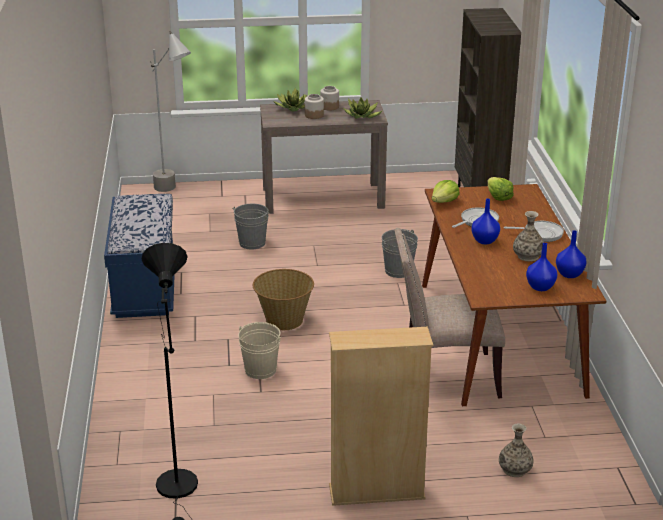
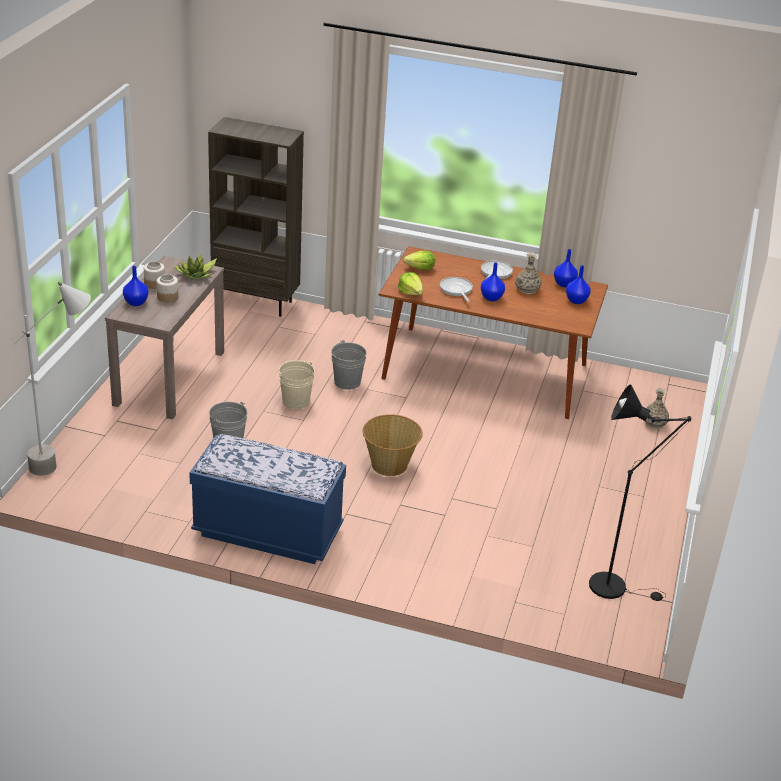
camera: 70 degrees left, 5 degrees up
beige bucket [239,322,282,379] -> beige bucket moved to [279,360,315,409]
potted plant [274,88,307,112] -> blue vase [123,266,149,306]
beige bookcase [329,327,433,506] -> none
beige chair [394,228,505,398] -> none

